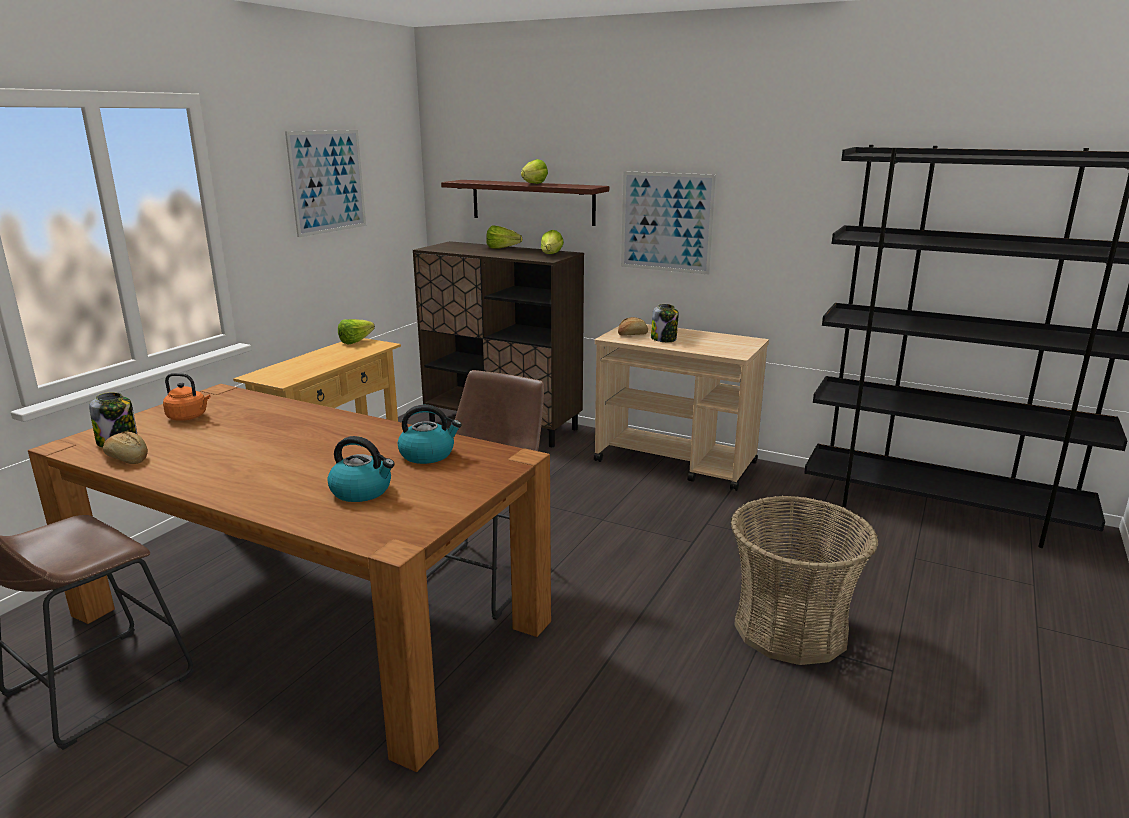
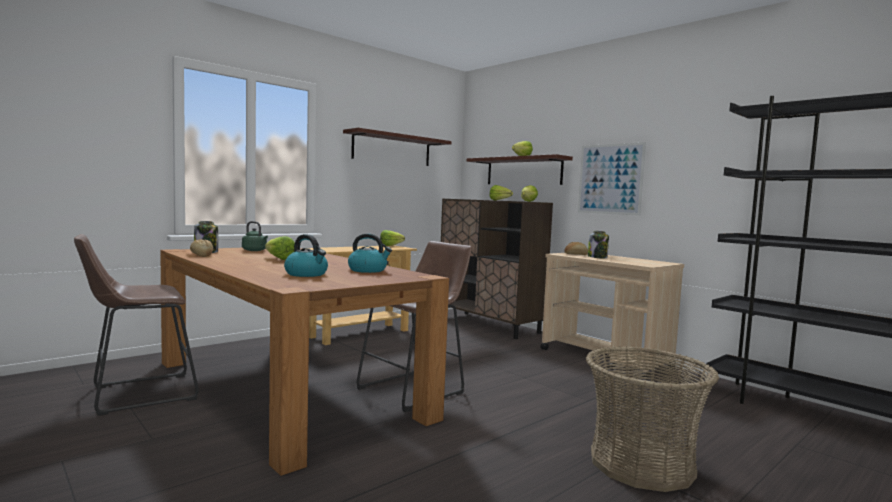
camera: 20 degrees right, 15 degrees down
orange kettle [163,373,211,421] -> green kettle [242,221,268,251]
picture [285,130,366,237] -> shelf [343,128,452,166]
none -> lettuce [265,236,295,260]

